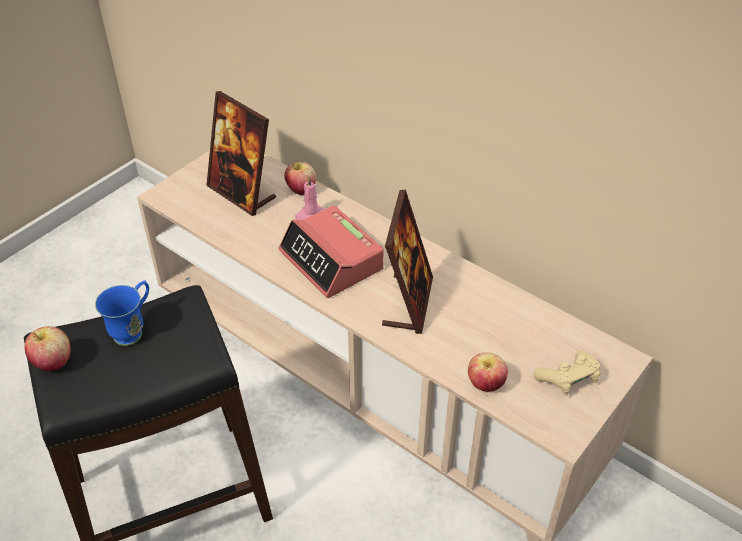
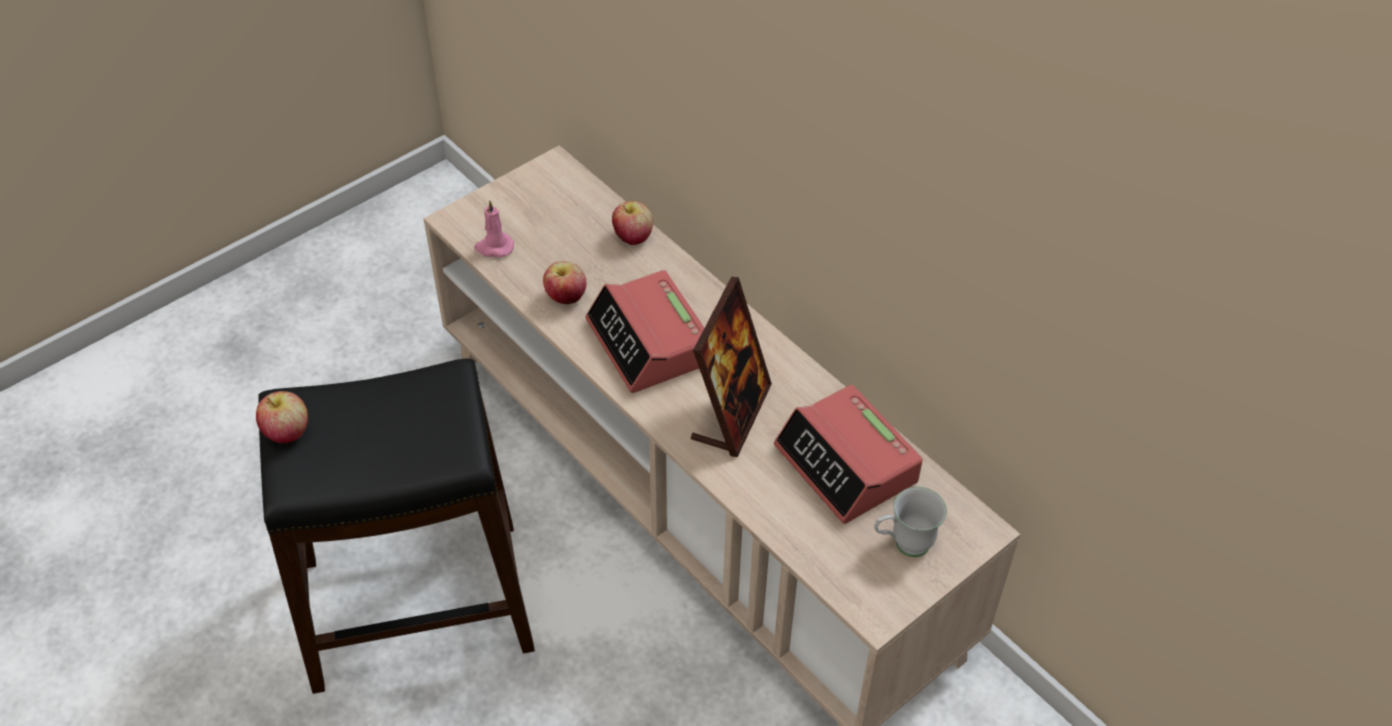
camera: 10 degrees right, 5 degrees up
blue mug [95,280,149,346] -> none
picture frame [206,91,276,216] -> none
pink candle [295,176,324,219] -> pink candle moved to [474,200,514,257]
apple [468,352,508,392] -> apple moved to [543,261,587,304]
beige game controller [534,350,601,396] -> white mug [874,487,947,557]
none -> alarm clock [774,385,923,524]

